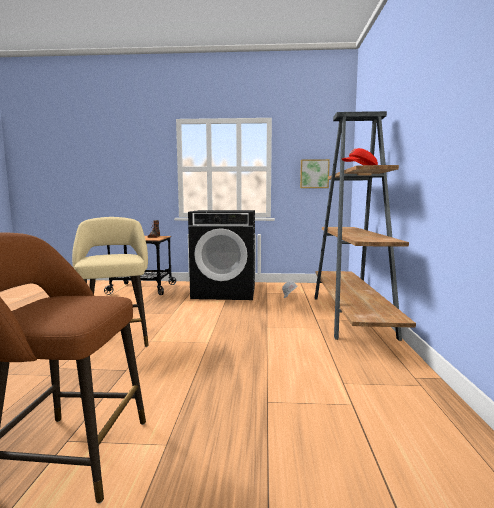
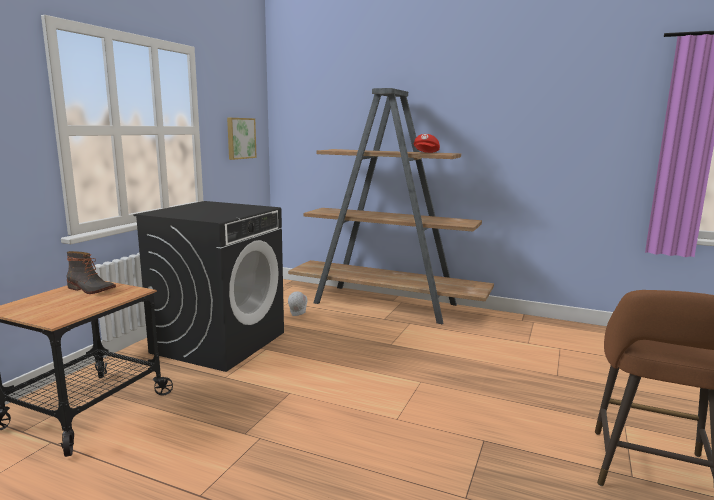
camera: 70 degrees left, 5 degrees up
beige stool [72,217,149,347] -> none

